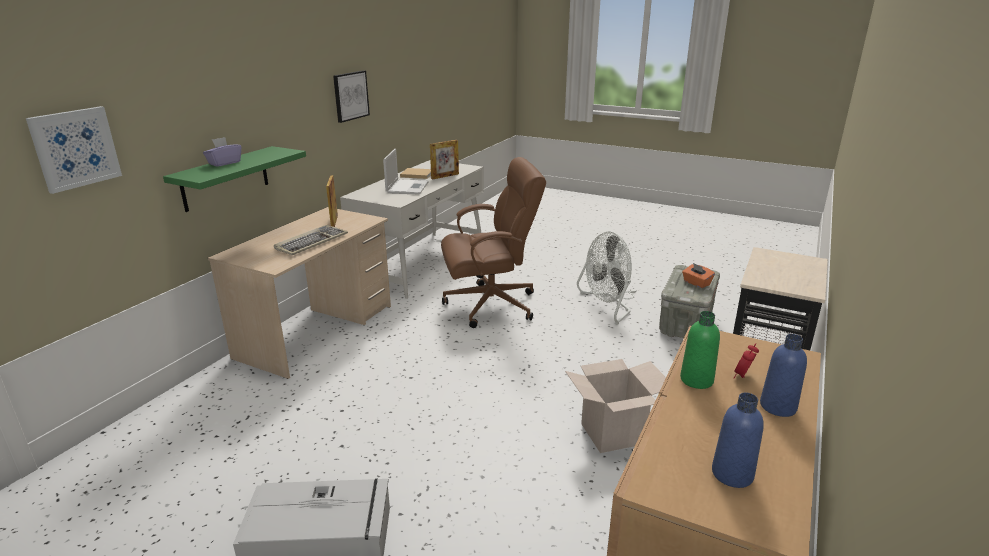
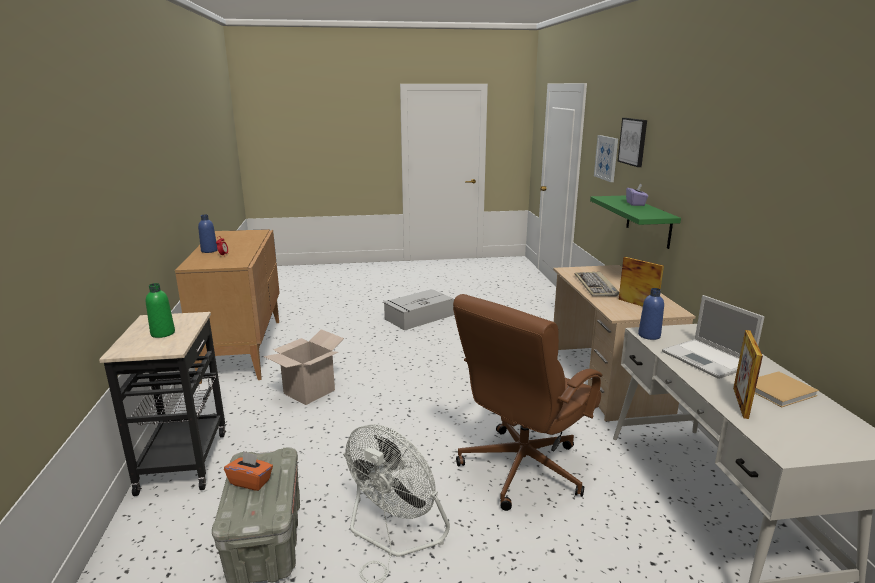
camera: 145 degrees right, 5 degrees down
picture [333,70,370,123] -> picture moved to [617,118,647,167]
green bottle [680,311,720,389] -> green bottle moved to [146,283,175,338]
blue bottle [712,393,764,488] -> blue bottle moved to [638,288,664,340]

